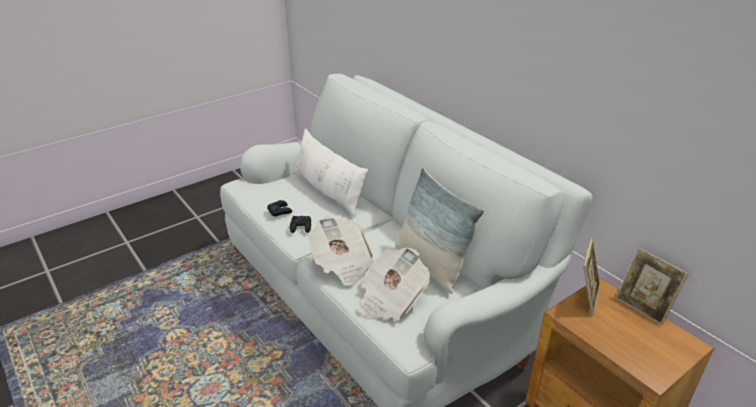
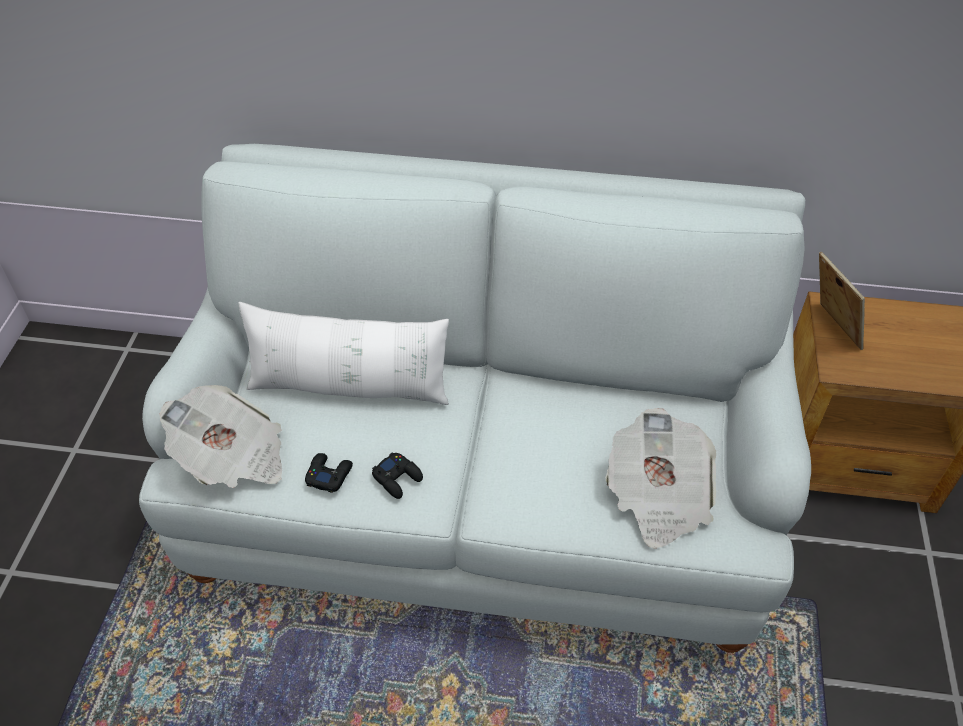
camera: 45 degrees left, 15 degrees up
newspaper [308,216,374,286] -> newspaper moved to [159,385,282,488]
pillow [395,168,484,294] -> none
picture frame [615,248,689,325] -> none

